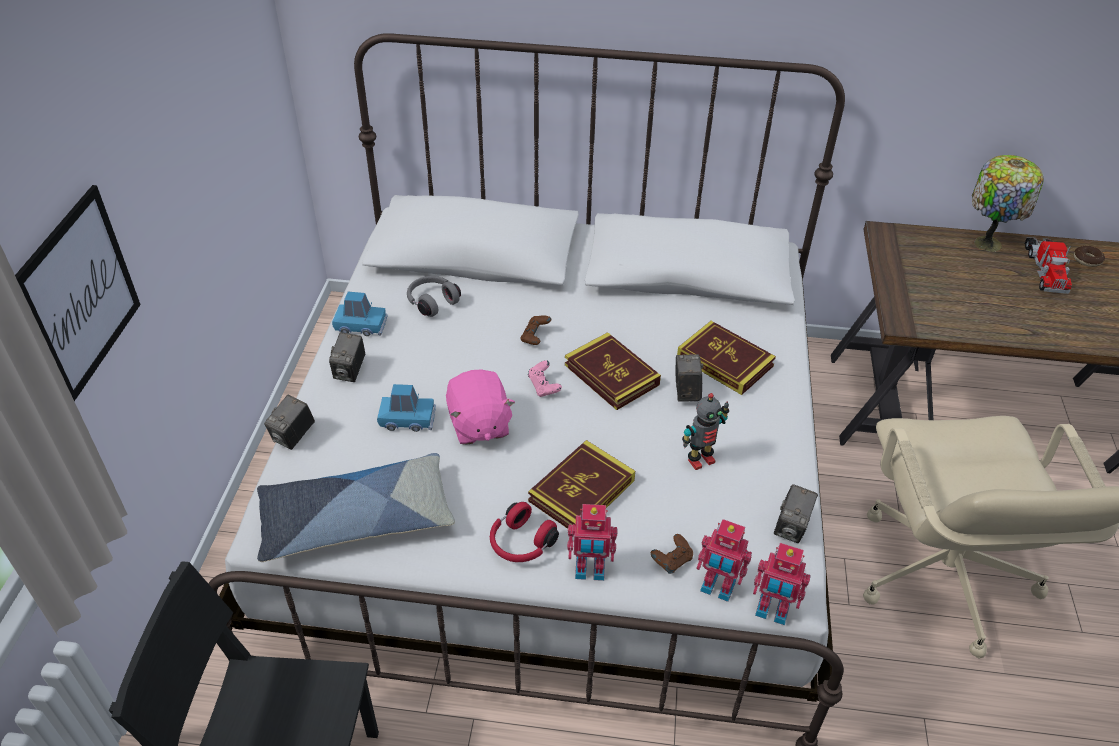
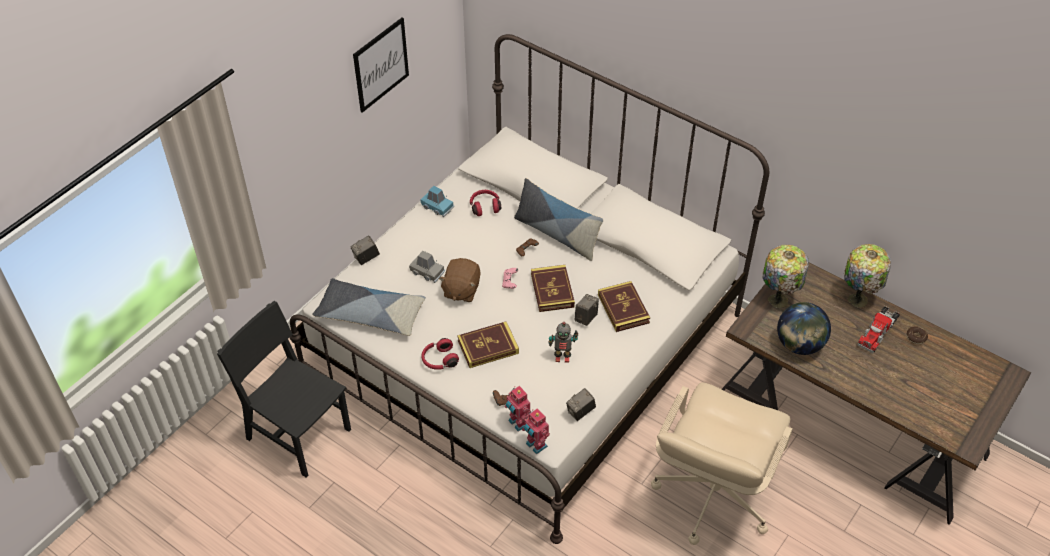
camera: 30 degrees right, 5 degrees up
picture [15,185,141,401] -> picture moved to [353,17,409,113]
camera [329,332,366,382] -> none
blue toy car [377,384,436,432] -> grey toy car [409,251,445,283]
grey headphones [407,276,461,317] -> red headphones [470,190,501,216]
pink plush toy [446,369,515,445] -> brown plush toy [439,258,481,302]
toy robot [567,504,618,581] -> none
none -> pillow [514,178,603,261]
none -> table lamp [762,245,809,308]
none -> globe [777,302,831,355]

